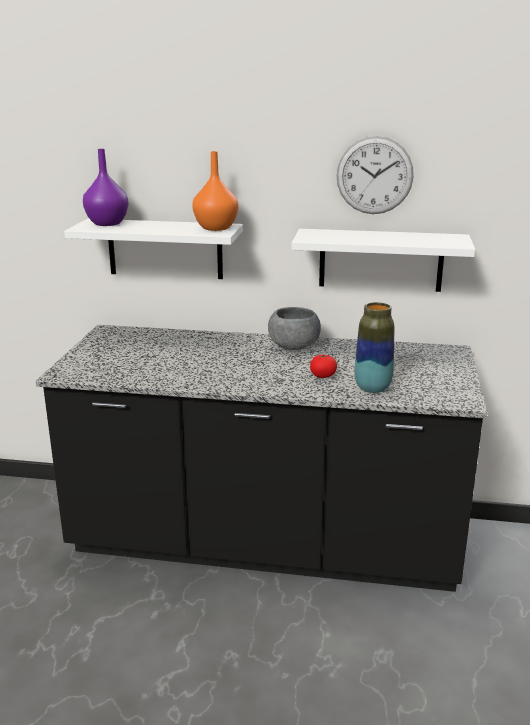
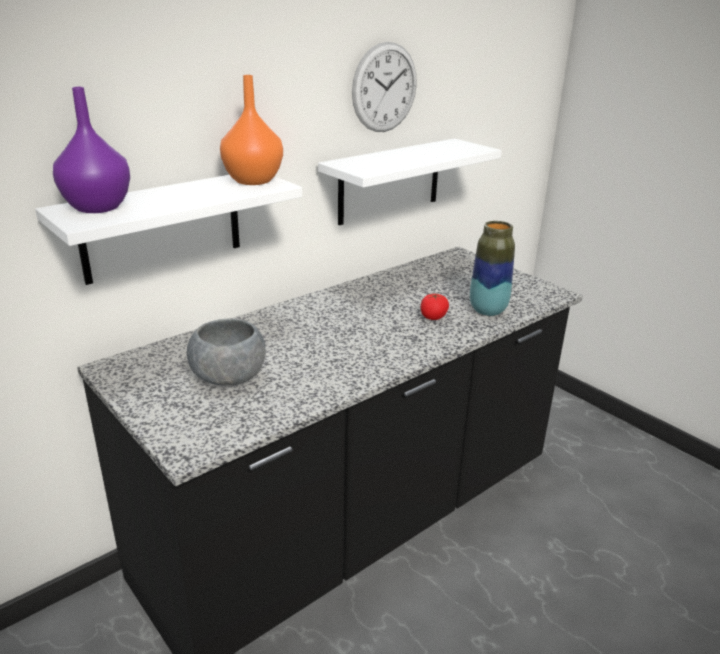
camera: 50 degrees left, 5 degrees up
grey bowl [268,307,321,350] -> grey bowl moved to [187,318,266,385]

